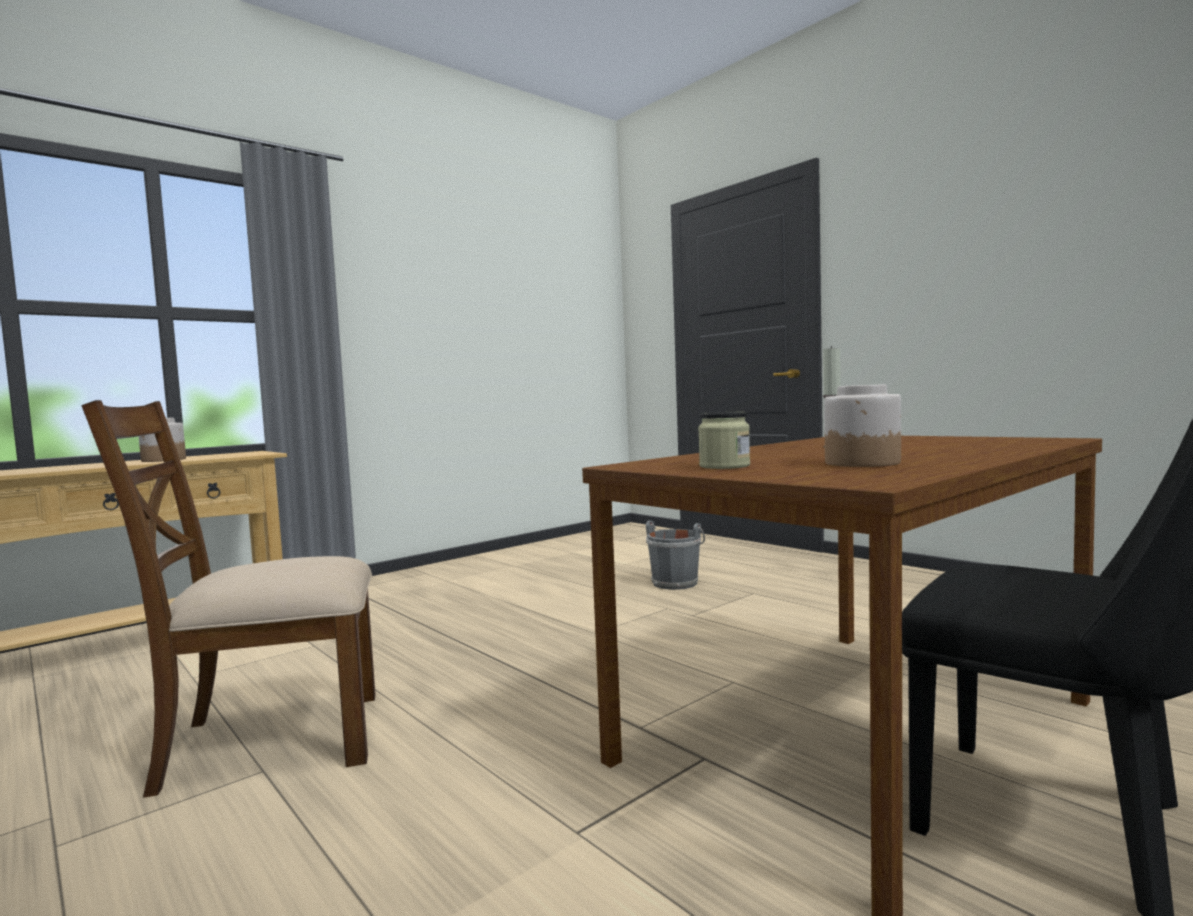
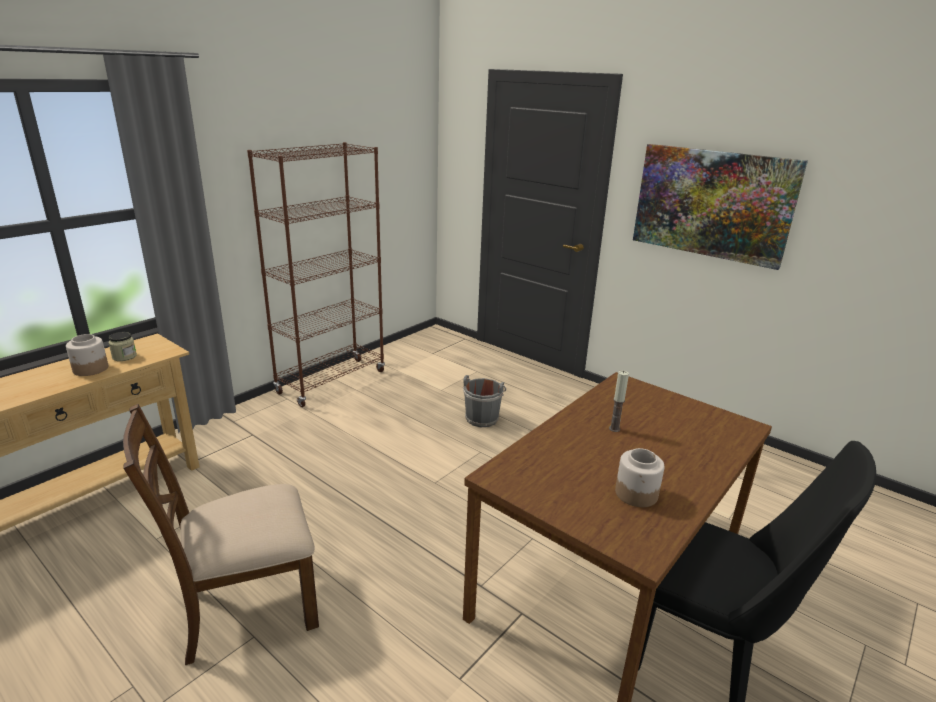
camera: 10 degrees left, 20 degrees up
jar [698,412,750,469] -> jar moved to [108,332,137,361]
none -> brown bookcase [247,142,385,407]
none -> picture [633,144,808,270]

